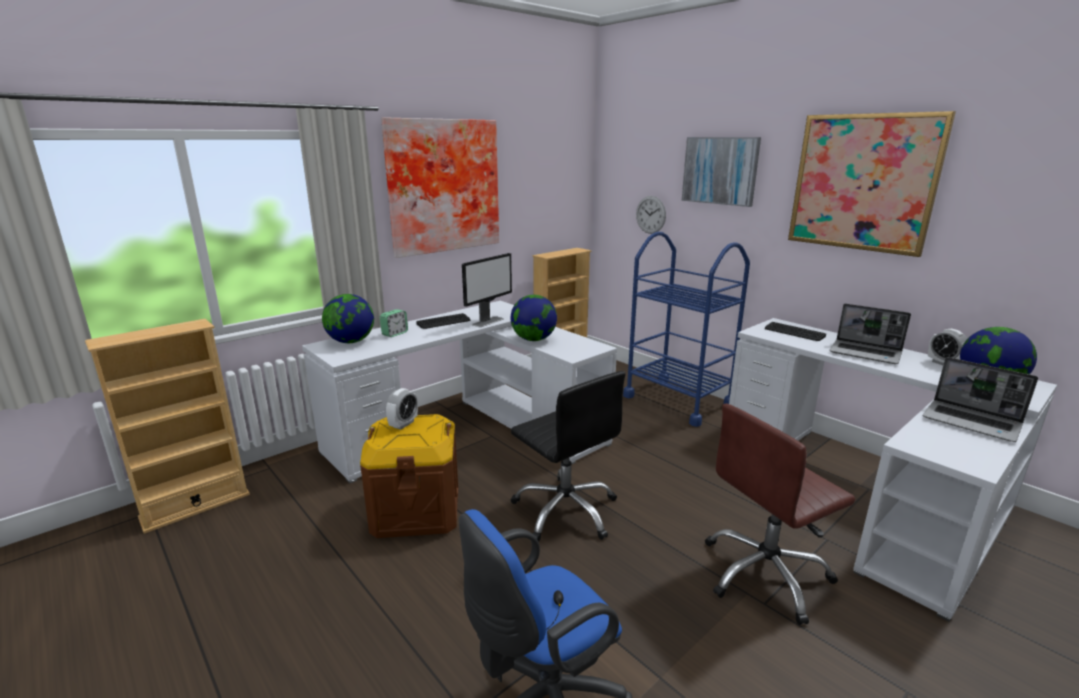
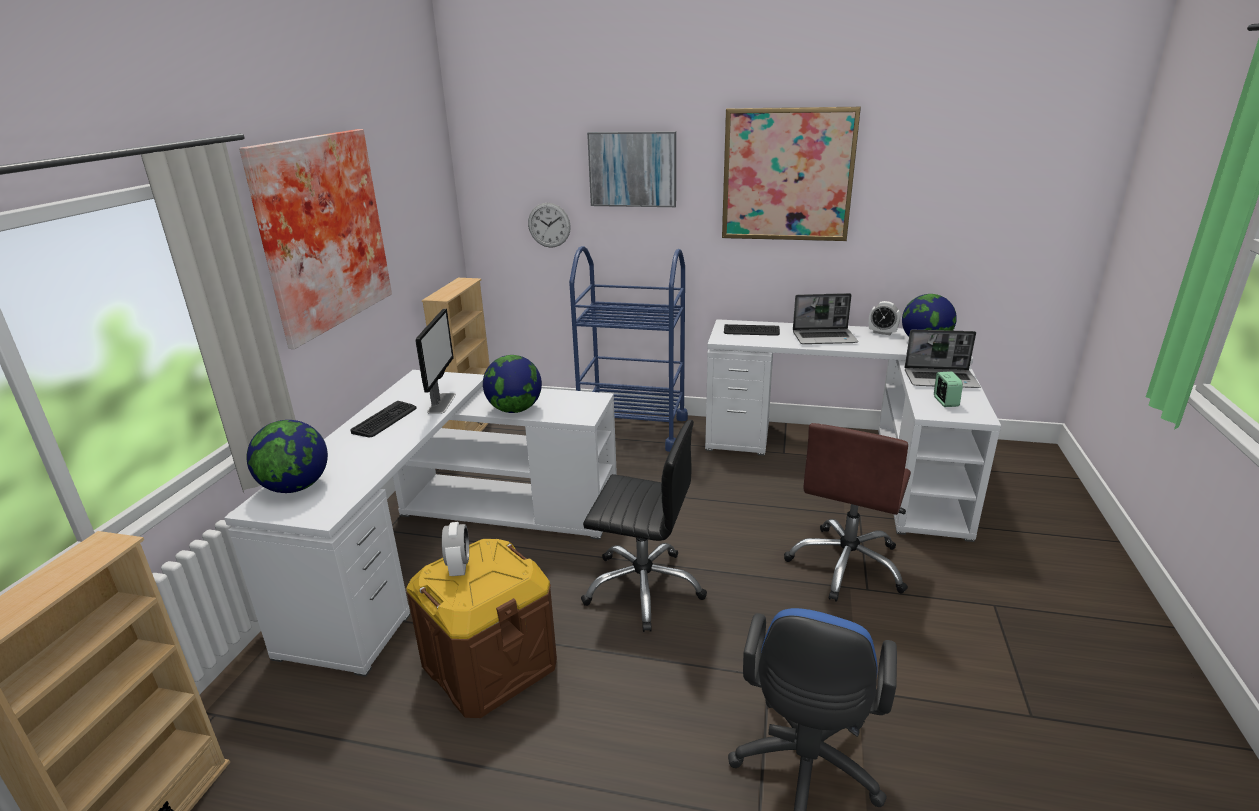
camera: 35 degrees left, 5 degrees up
alarm clock [380,309,408,337] -> alarm clock moved to [934,371,963,407]

